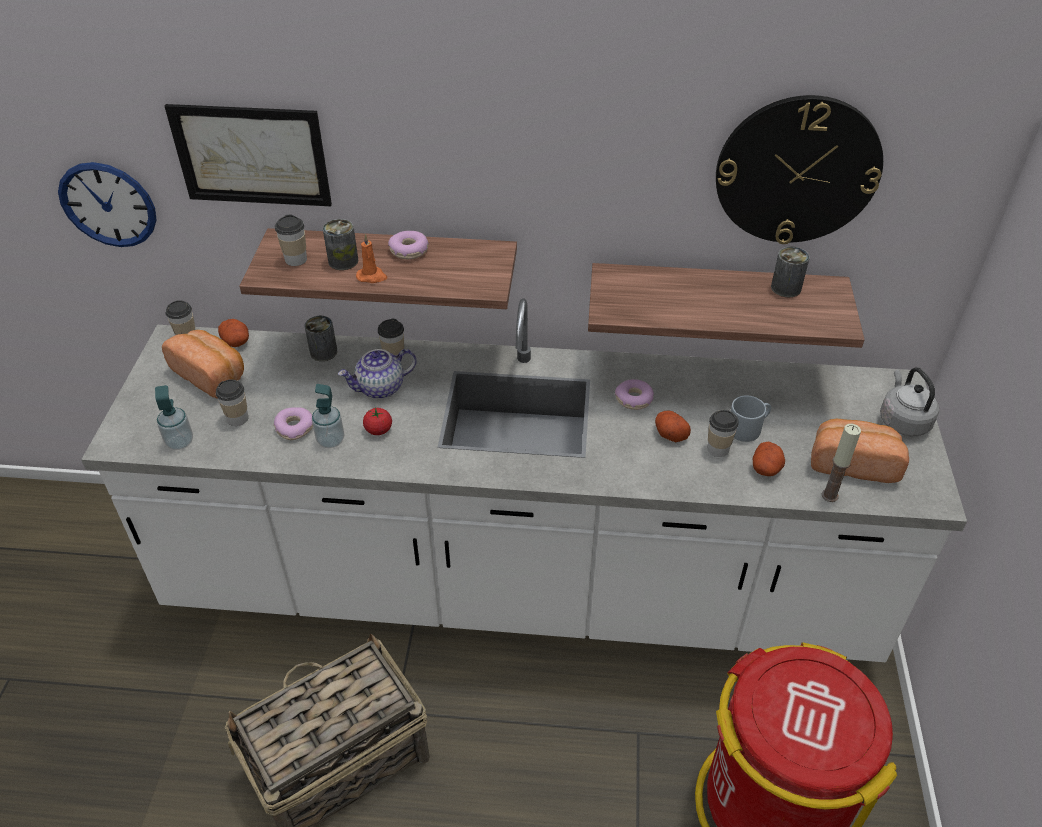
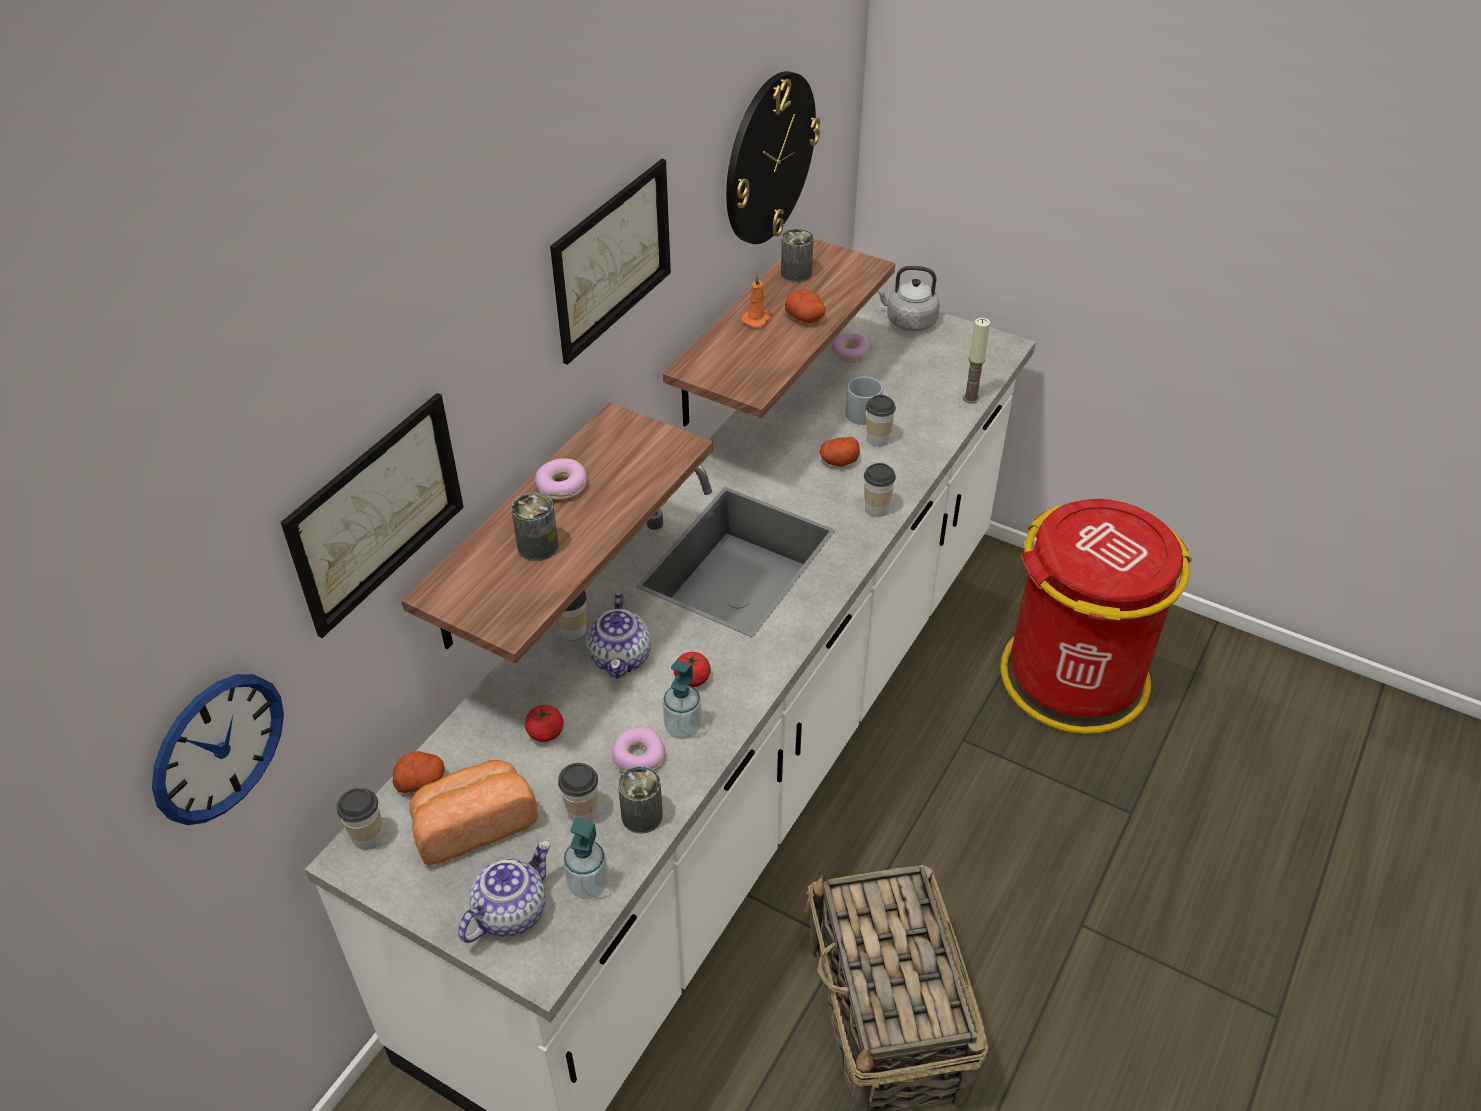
camera: 65 degrees left, 0 degrees up
cup [275,215,307,266] -> cup moved to [864,463,896,517]
can [305,316,337,361] -> can moved to [618,766,663,833]
orange candle [356,234,387,283] -> orange candle moved to [741,274,771,328]
donut [615,379,654,410] -> donut moved to [831,334,870,363]
potato [753,442,785,476] -> potato moved to [785,289,826,323]
bread [811,419,909,483] -> none
none -> teapot [458,841,551,943]
none -> tomato [525,705,564,742]
none -> picture [550,159,671,365]

